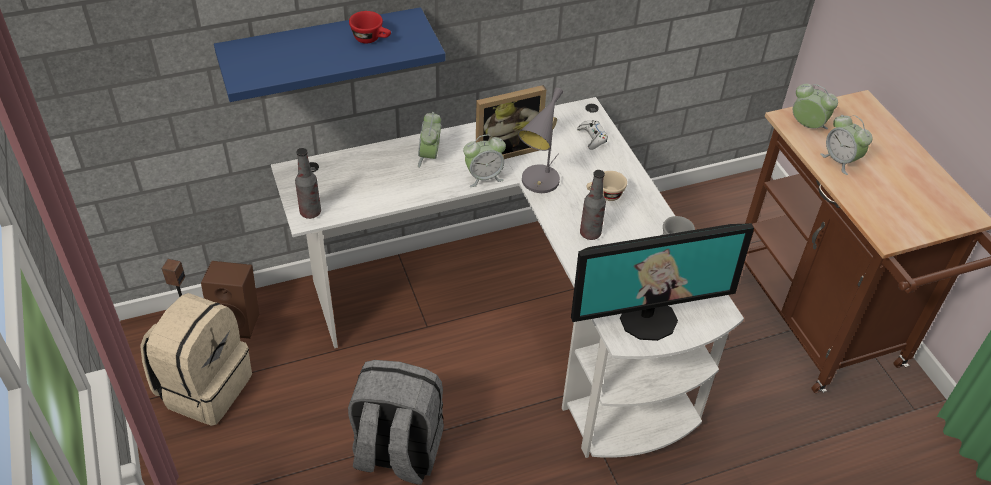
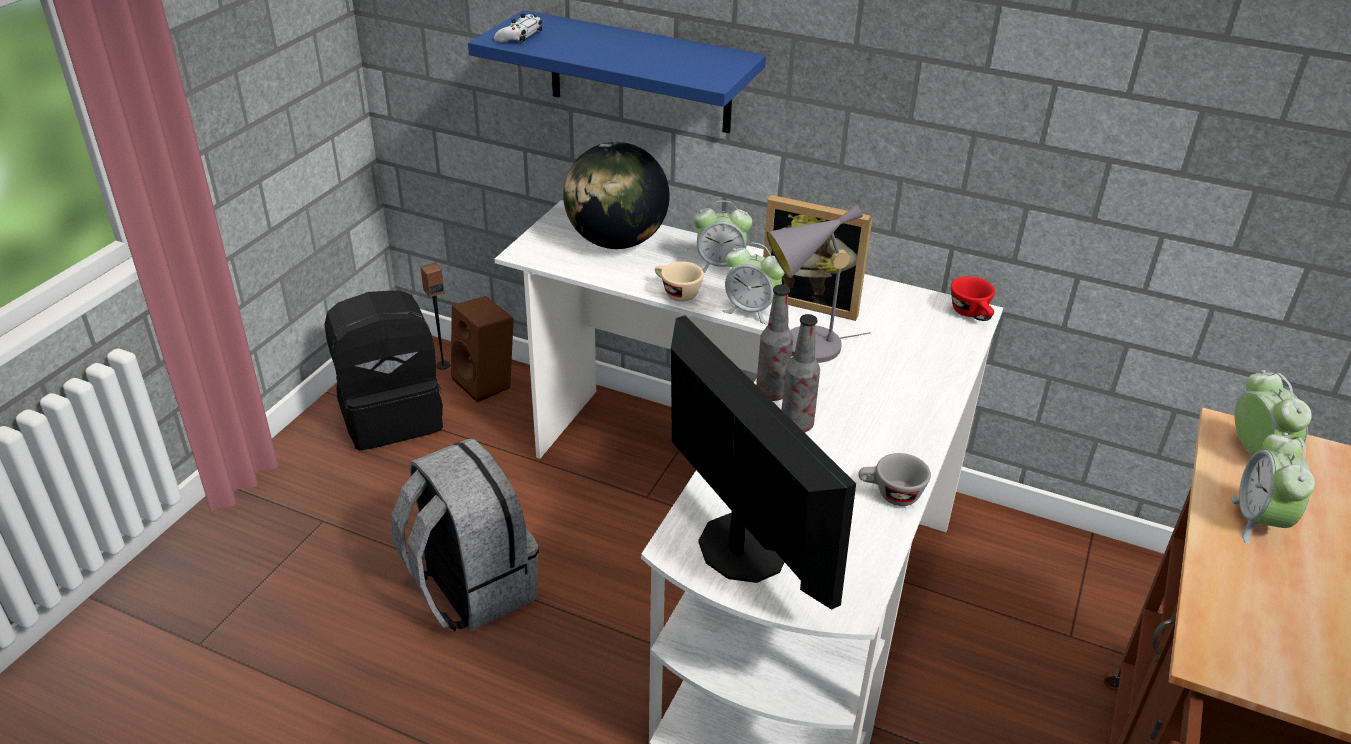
camera: 45 degrees right, 10 degrees down
beige backpack [140,293,252,426] -> black backpack [324,290,443,450]
bottle [295,148,321,219] -> bottle moved to [756,285,793,401]
red cup [349,11,391,43] -> red cup moved to [951,276,995,317]
alarm clock [418,112,441,168] -> alarm clock turned 135 degrees counterclockwise [694,201,752,273]
monitor [571,223,754,341] -> monitor turned 150 degrees counterclockwise [671,315,856,610]
white game controller [577,120,608,150] -> white game controller moved to [494,14,542,42]
beige cup [587,171,627,201] -> beige cup moved to [655,262,704,302]
none -> globe [563,142,670,249]

